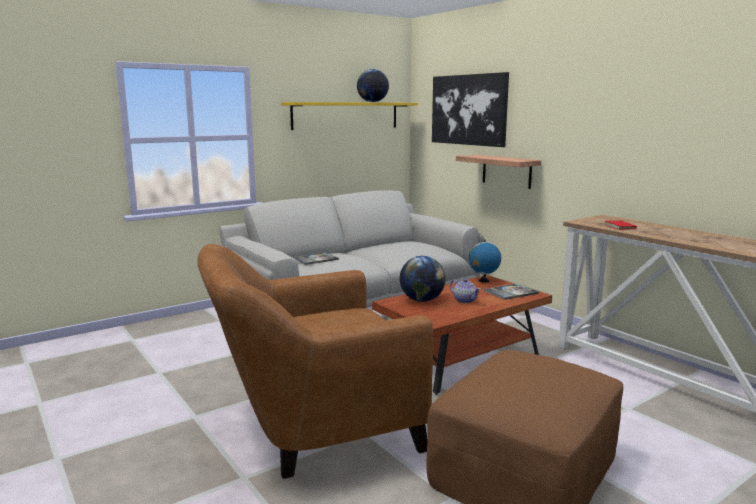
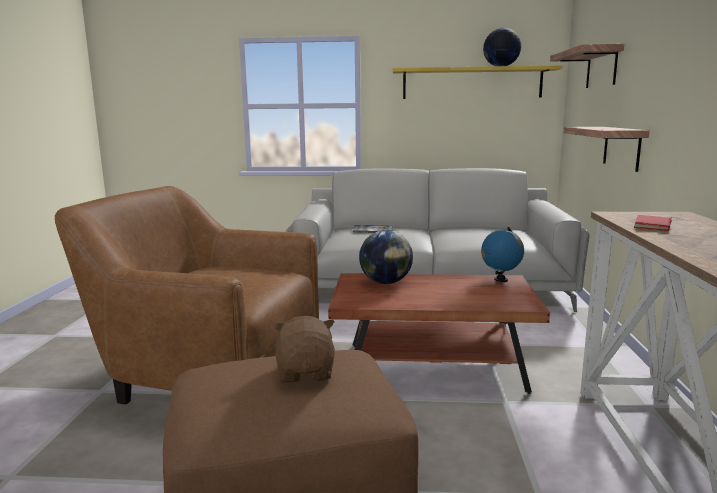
camera: 40 degrees right, 0 degrees up
picture [432,72,509,147] -> shelf [550,44,624,88]
teapot [450,279,481,303] -> none
book [484,284,539,300] -> none
none -> brown plush toy [273,316,335,382]

